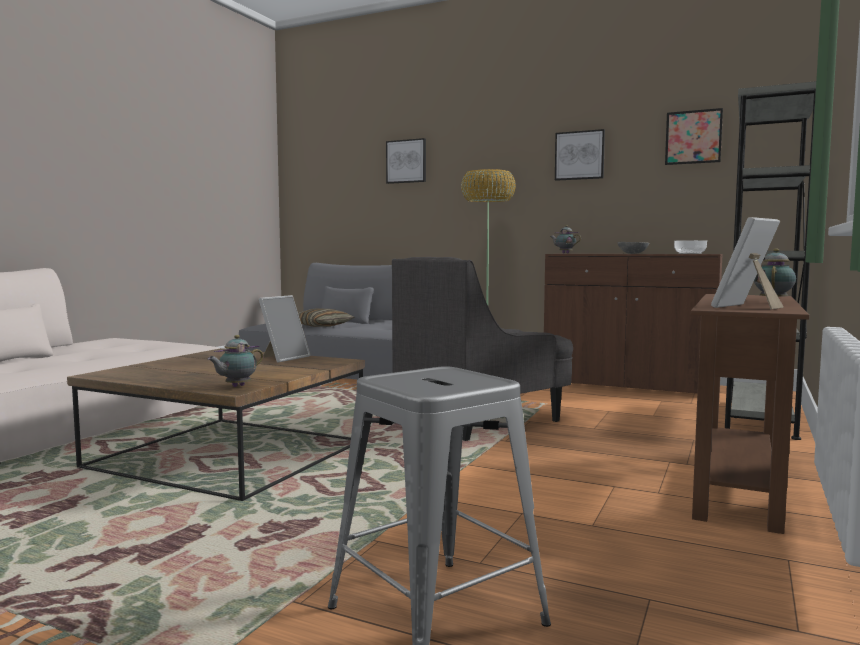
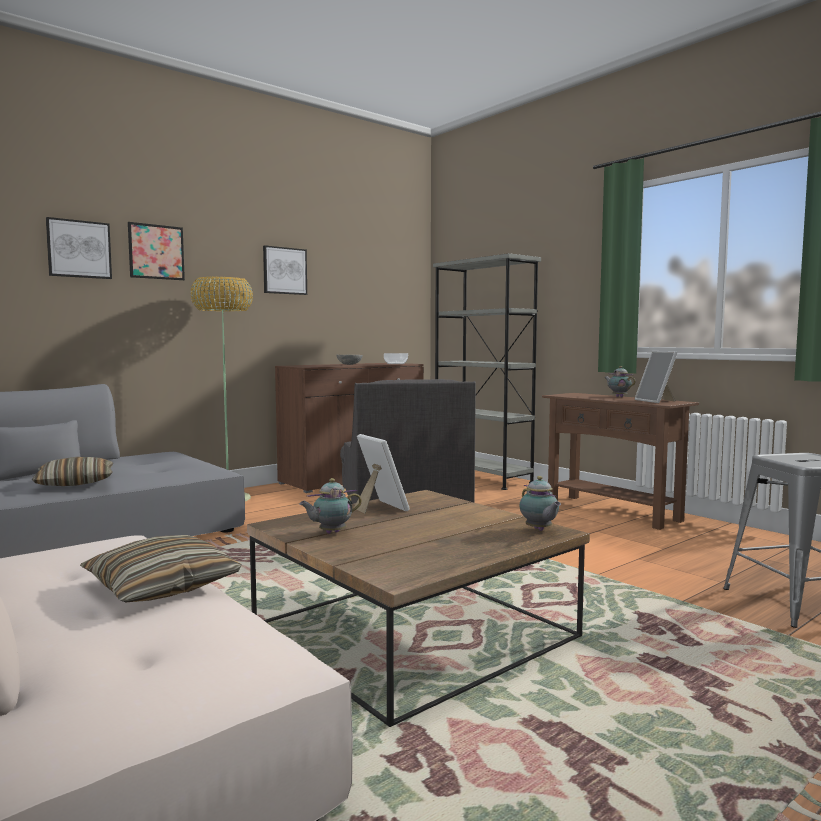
camera: 65 degrees left, 0 degrees up
teapot [550,225,581,254] -> teapot moved to [299,478,362,534]
picture [665,108,723,165] -> picture moved to [128,222,185,280]
none -> pillow [80,535,242,603]

